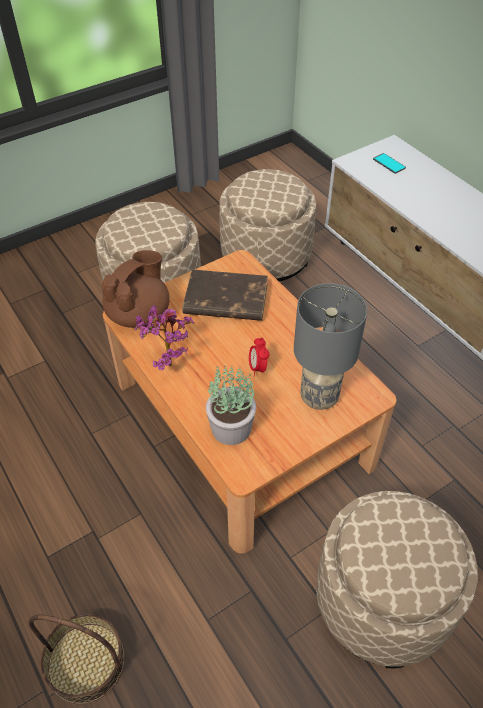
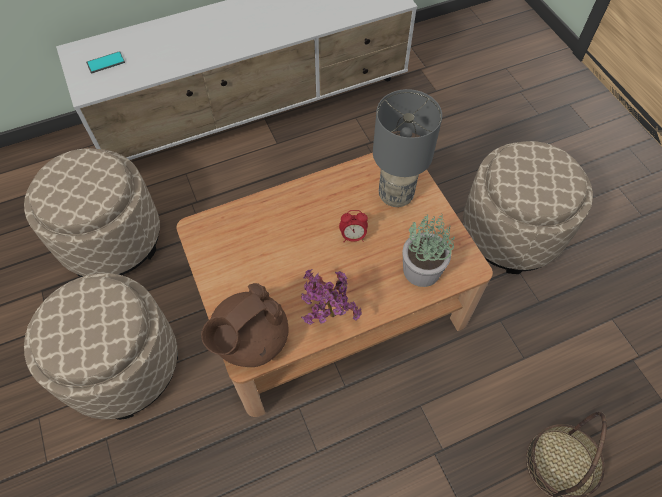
camera: 80 degrees left, 10 degrees up
brown teapot [101,250,170,328] -> brown teapot turned 90 degrees counterclockwise [201,283,289,367]
brown book [182,269,268,321] -> none

